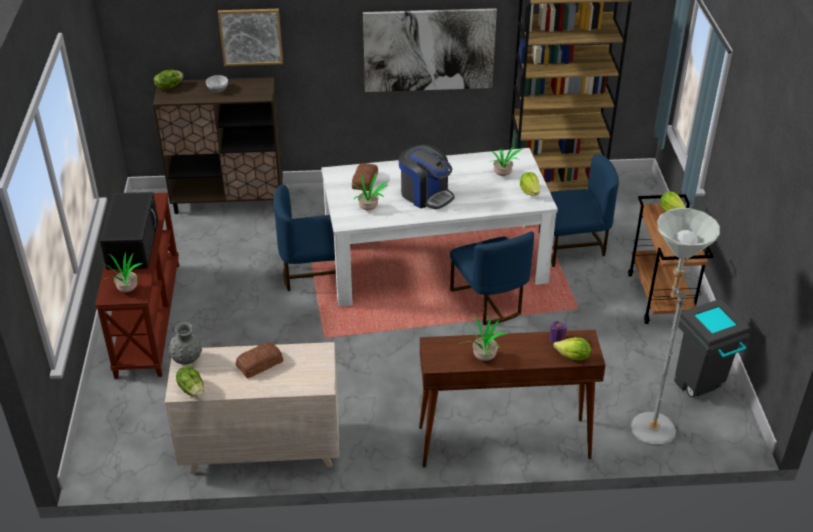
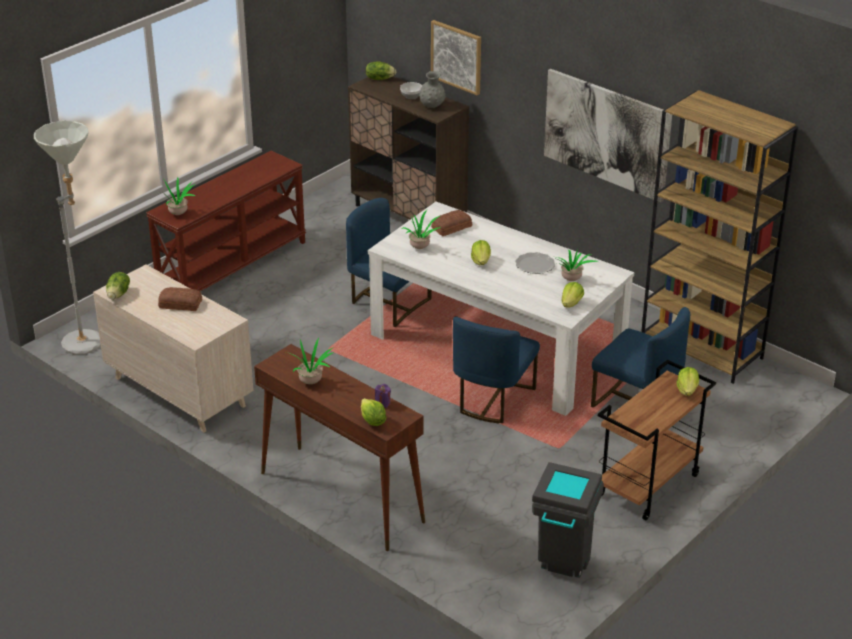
camera: 45 degrees right, 5 degrees down
black microwave [100,192,158,270] -> none
grey vase [169,322,202,365] -> grey vase moved to [419,71,445,108]
coffee machine [399,144,455,209] -> lettuce [471,240,491,265]
grey floor lamp [631,208,720,446] -> grey floor lamp moved to [34,121,101,355]
none -> plate [515,252,555,274]

